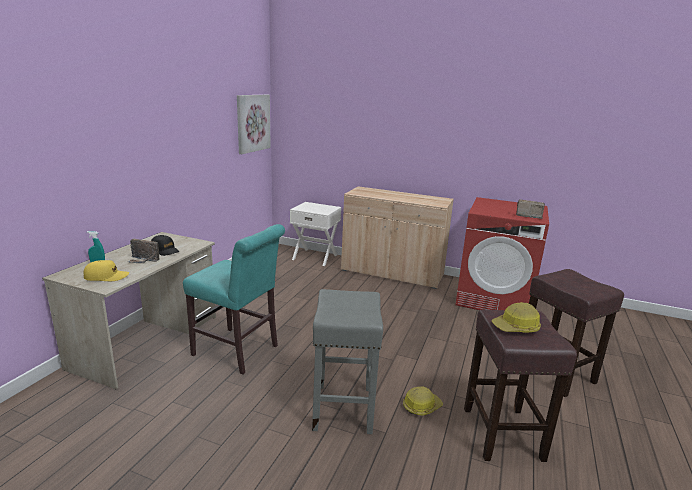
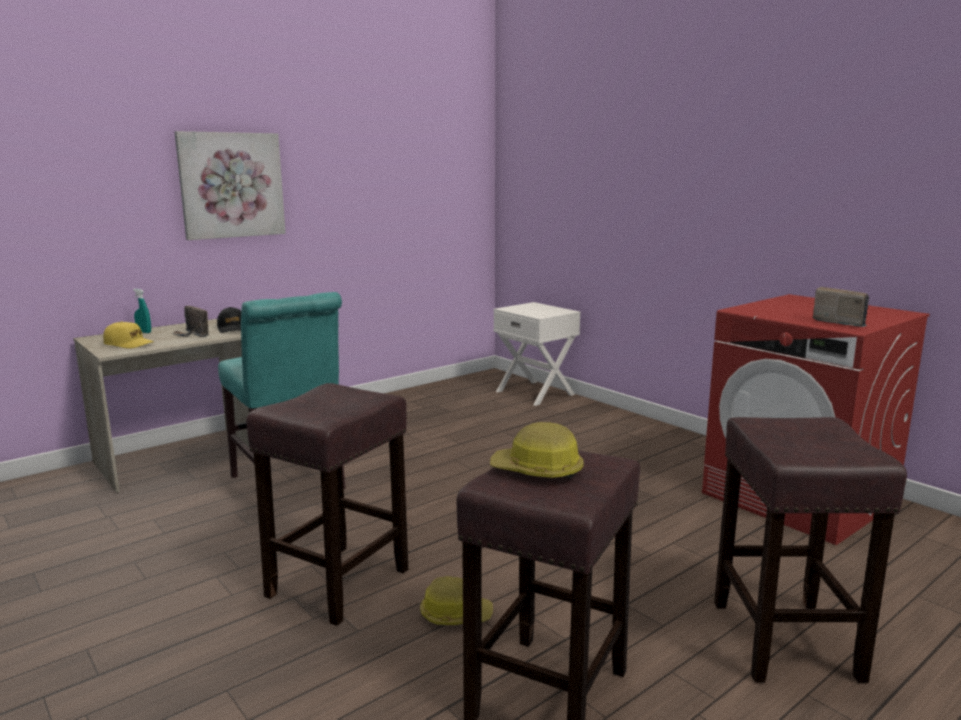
camera: 30 degrees right, 5 degrees down
picture [237,95,271,154] -> picture moved to [175,131,286,240]
grey stool [312,289,383,434] -> brown stool [246,383,408,626]
beige cabinet [341,186,454,289] -> none

